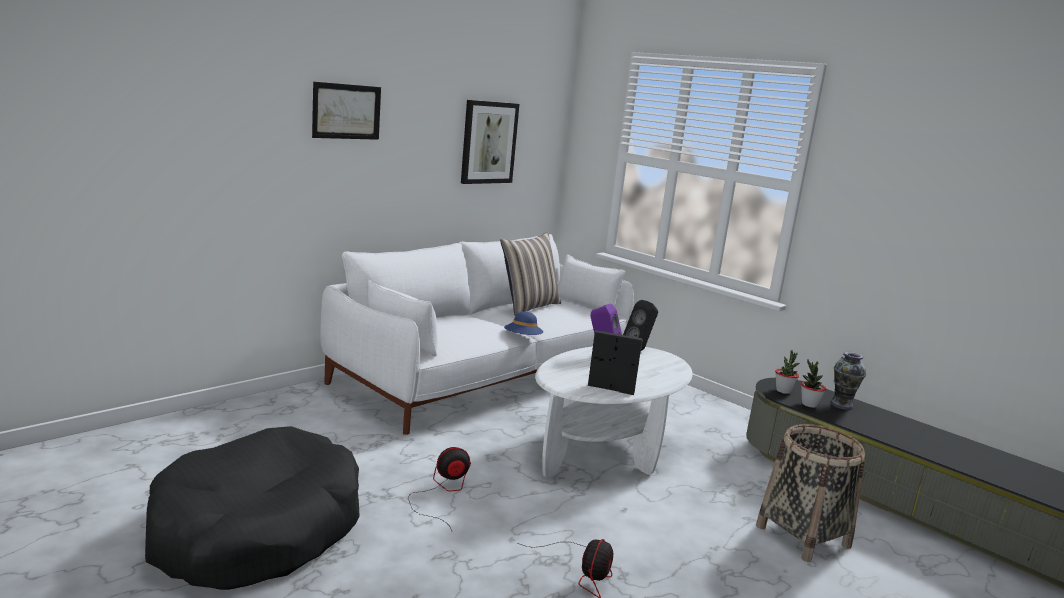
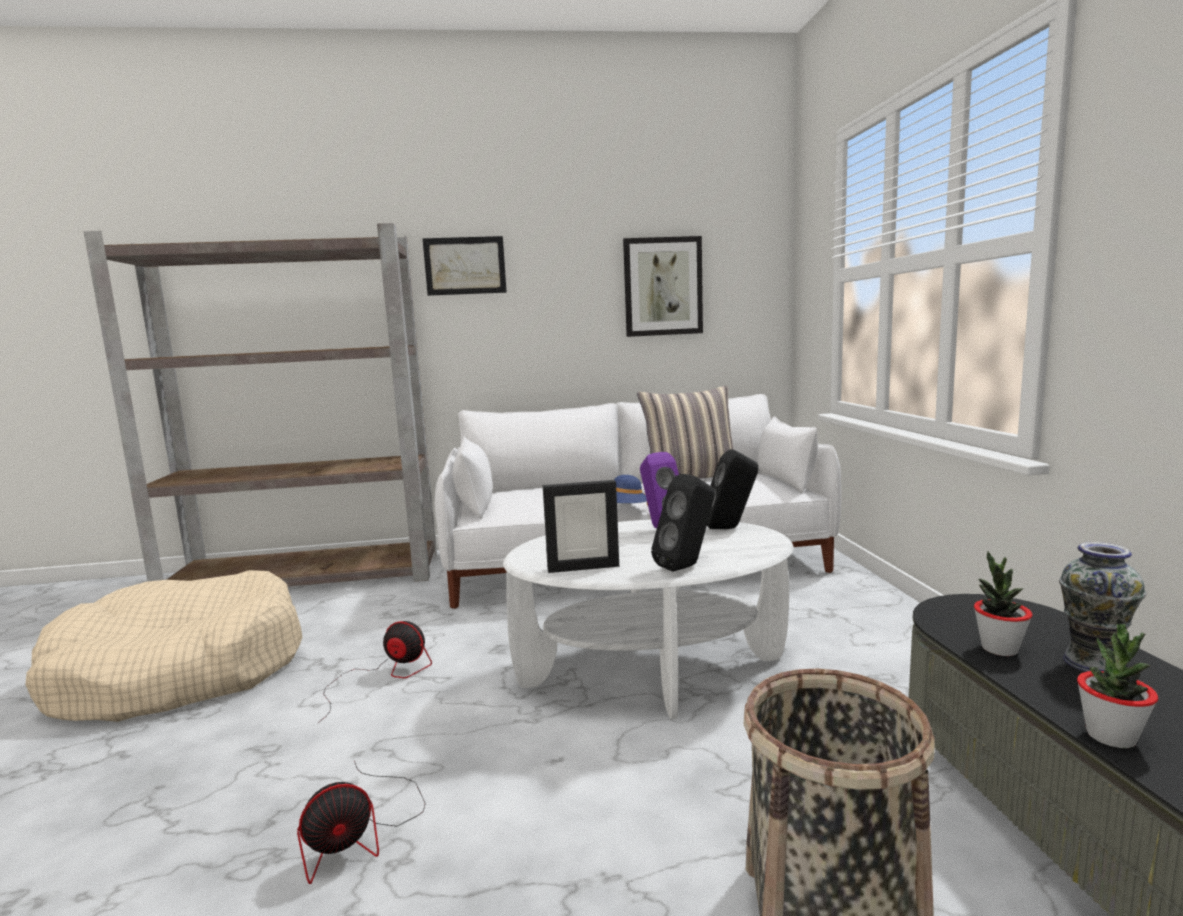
camera: 40 degrees right, 5 degrees down
black dog bed [145,426,359,590] -> beige dog bed [25,570,302,722]
picture frame [588,330,643,395] -> picture frame turned 120 degrees clockwise [543,480,619,573]
potted plant [775,350,800,394] -> potted plant moved to [1077,624,1158,748]
none -> brown bookcase [83,223,437,587]
none -> black speaker [651,474,715,572]

